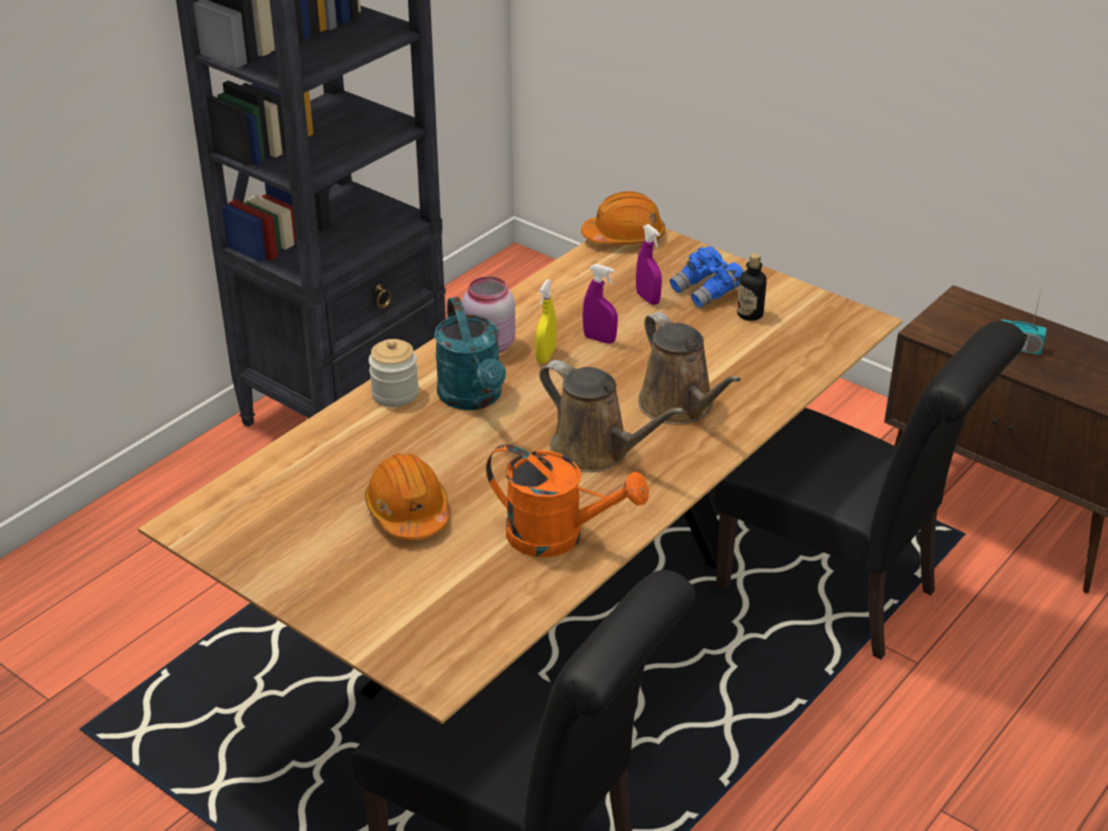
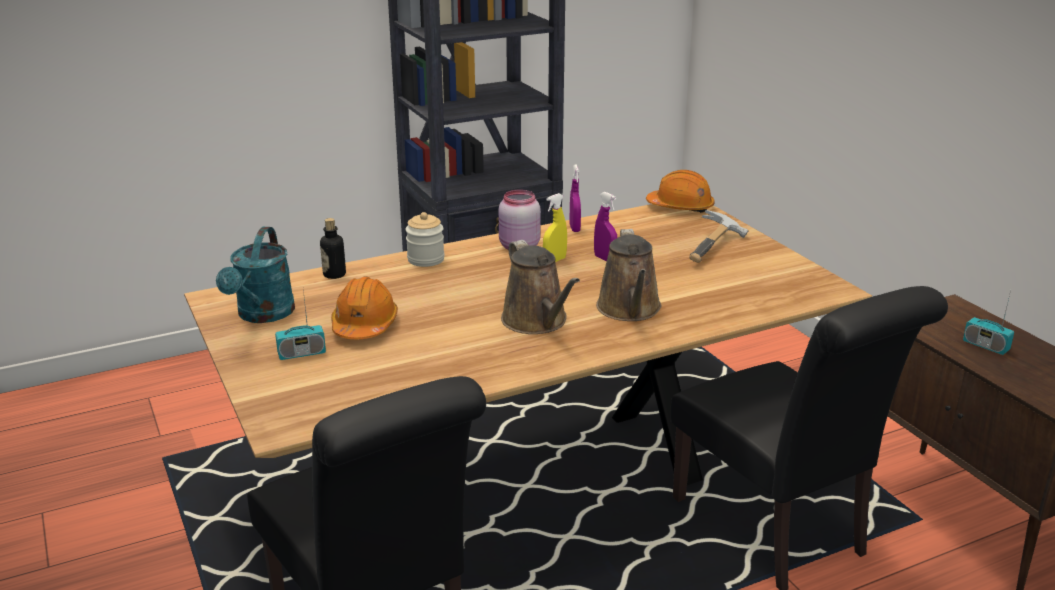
camera: 25 degrees right, 10 degrees down
turquoise watering can [434,297,506,410] -> turquoise watering can moved to [216,227,295,323]
orange watering can [486,444,649,557] -> none
purple spray bottle [636,224,662,305] -> purple spray bottle moved to [569,165,581,232]
blue binoculars [670,246,743,308] -> hammer [689,210,748,263]
bottle [737,253,767,321] -> bottle moved to [320,218,346,279]
none -> radio [275,290,326,360]

